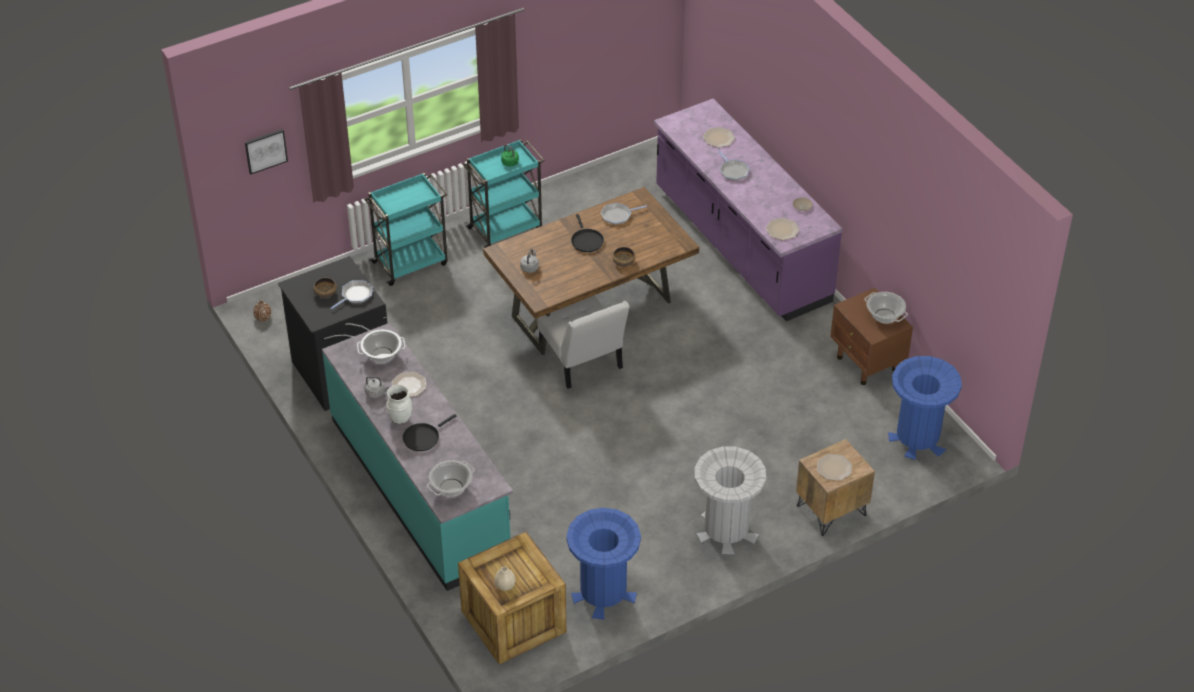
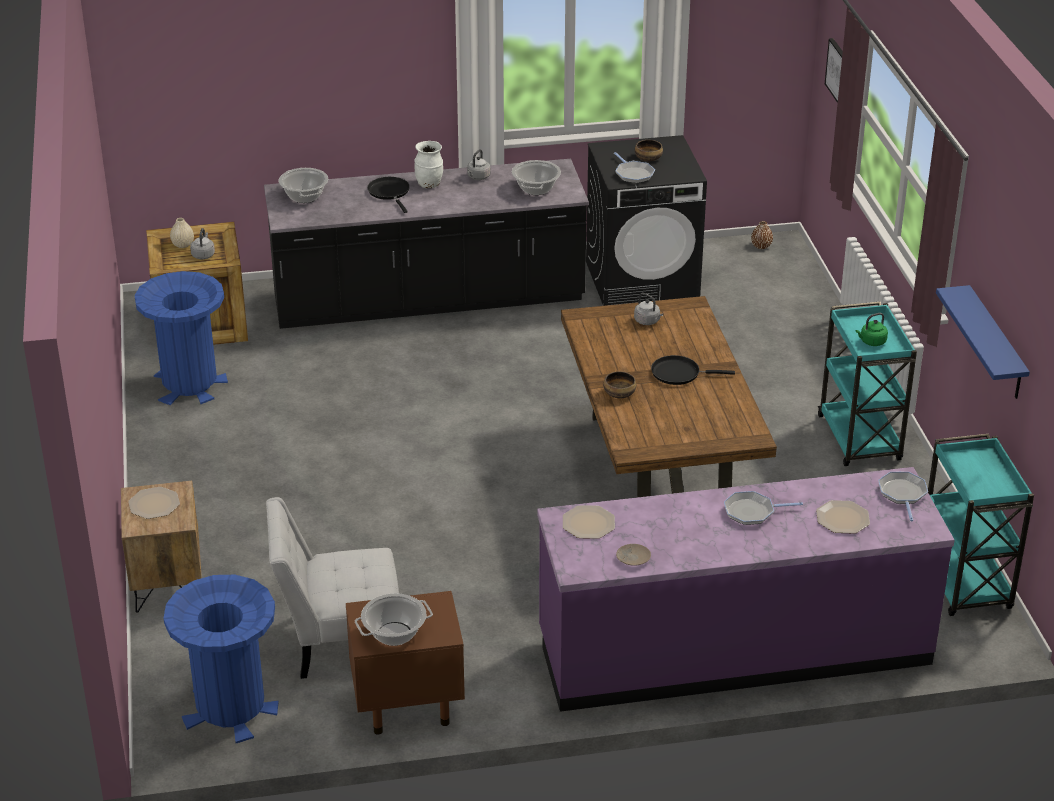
camera: 110 degrees right, 10 degrees down
turquoise counter [322,323,513,591] -> black counter [264,159,589,329]
turquoise cart [364,173,447,286] -> turquoise cart moved to [928,434,1034,616]
plate [392,372,426,397] -> none
white chair [537,296,630,389] -> white chair moved to [266,497,399,679]
frying pan [601,203,647,225] -> frying pan moved to [878,472,928,522]
grey trash can [695,446,766,554] -> none
none -> grey kettle [190,228,215,259]
none -> blue shelf [936,285,1030,399]

